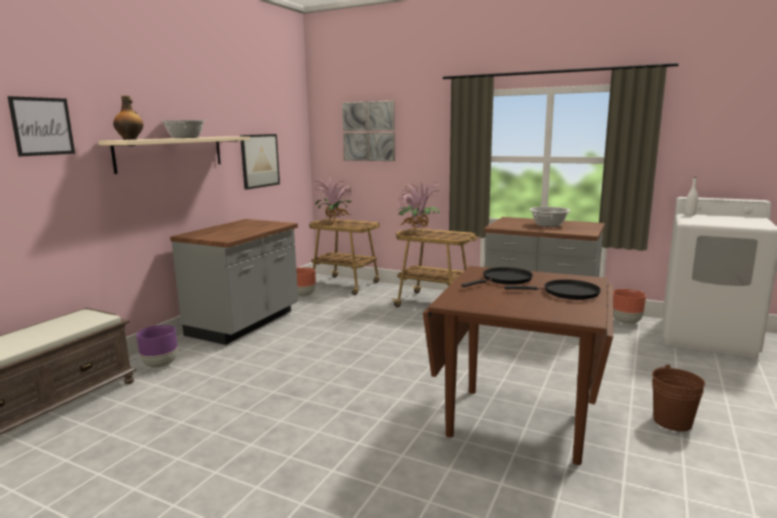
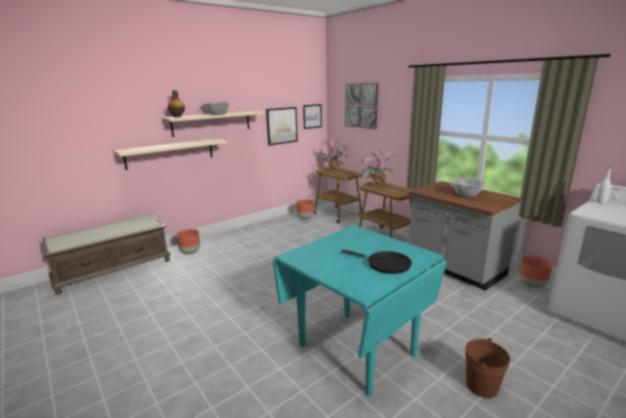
camera: 25 degrees right, 5 degrees up
picture [7,96,75,157] -> picture moved to [303,104,322,129]
purple planter [136,325,178,368] -> brown planter [176,229,200,255]
grey counter [170,219,298,345] -> none
brown dining table [423,266,613,465] -> turquoise dining table [273,225,447,396]
black frying pan [461,267,533,287] -> none
none -> beige shelf [113,138,227,170]

